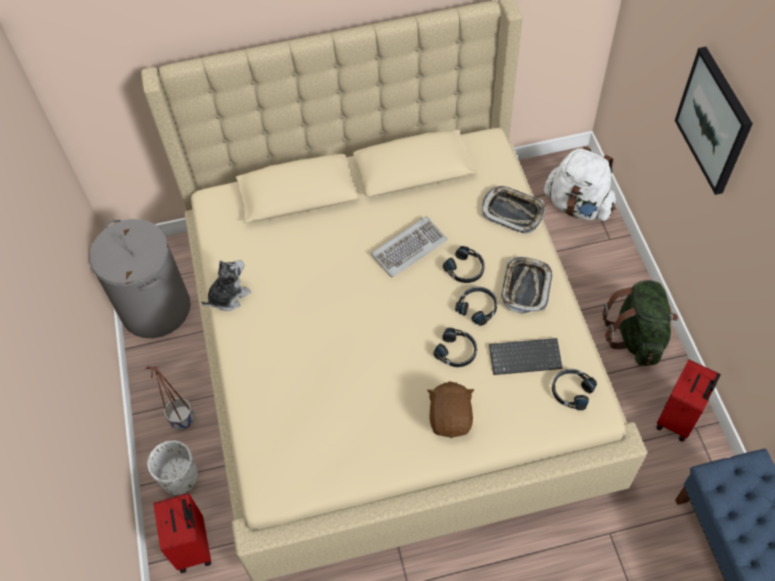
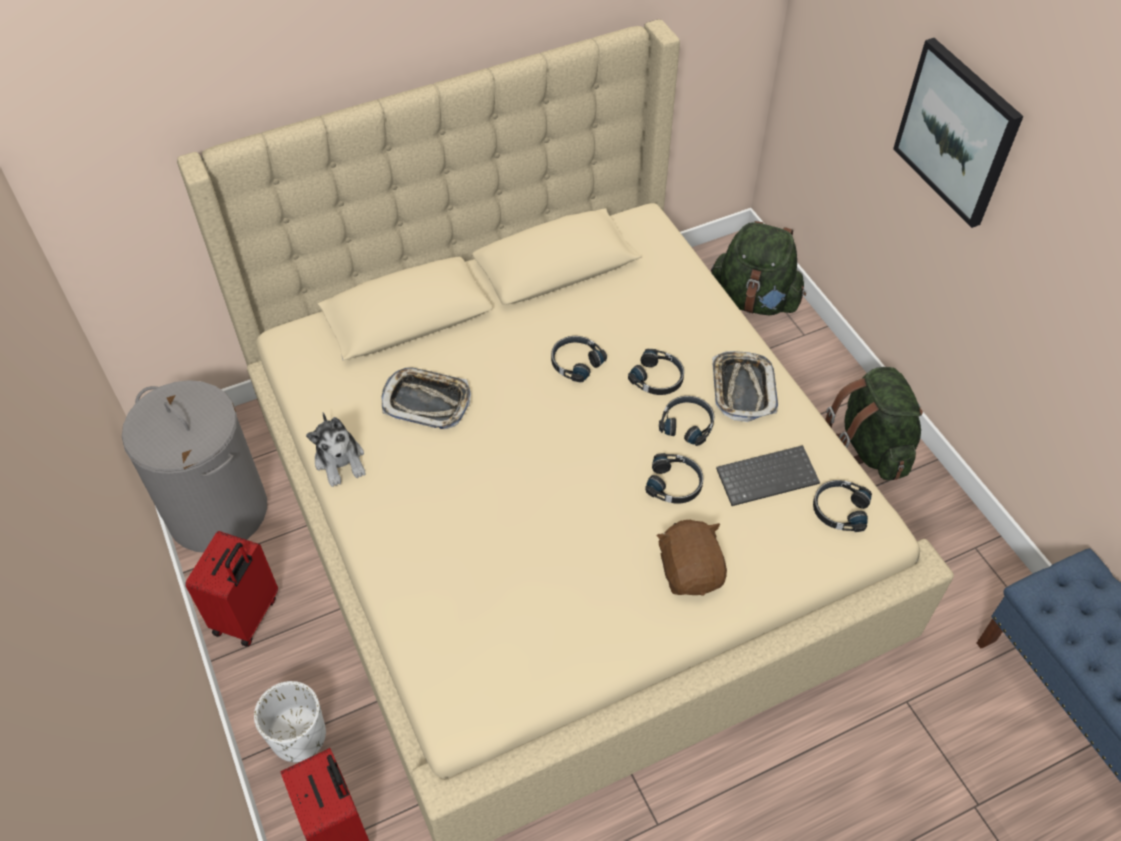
camera: 15 degrees left, 5 degrees down
planter [145,366,195,430] -> none
plush toy [201,260,251,311] -> plush toy turned 120 degrees clockwise [306,412,366,487]
keyboard [371,216,447,277] -> black headphones [551,336,607,383]
tray [482,186,545,233] -> tray moved to [382,367,471,429]
white backpack [544,147,616,221] -> green backpack [711,221,806,315]
red suitcase [656,359,721,442] -> red suitcase moved to [185,531,278,647]

